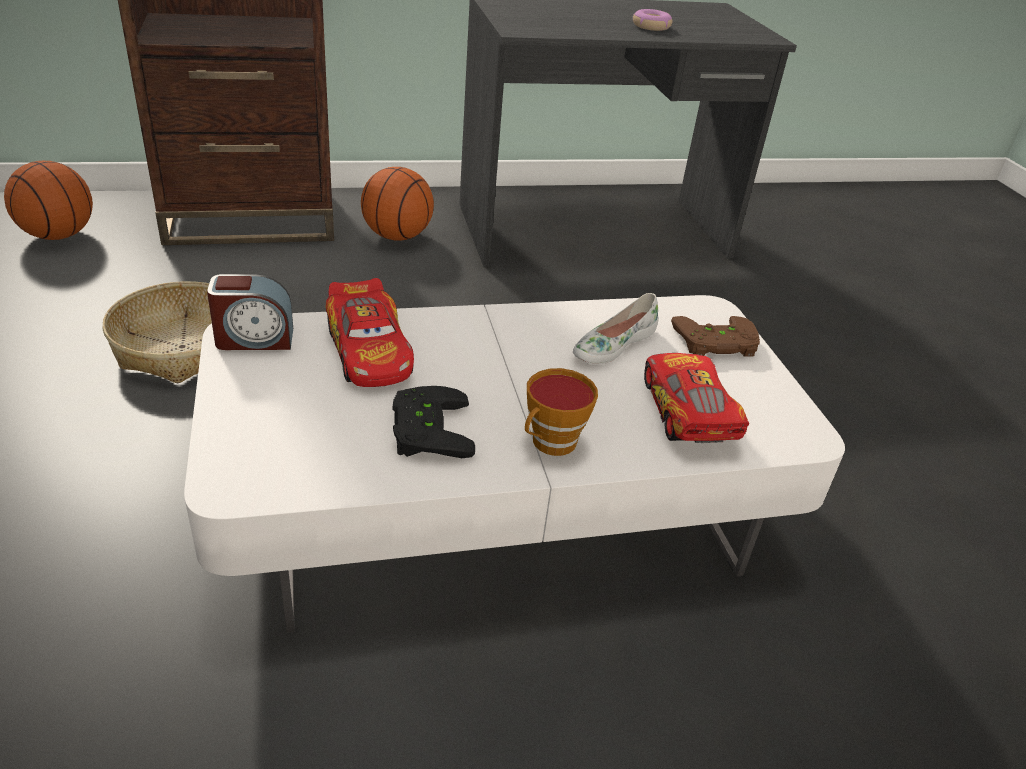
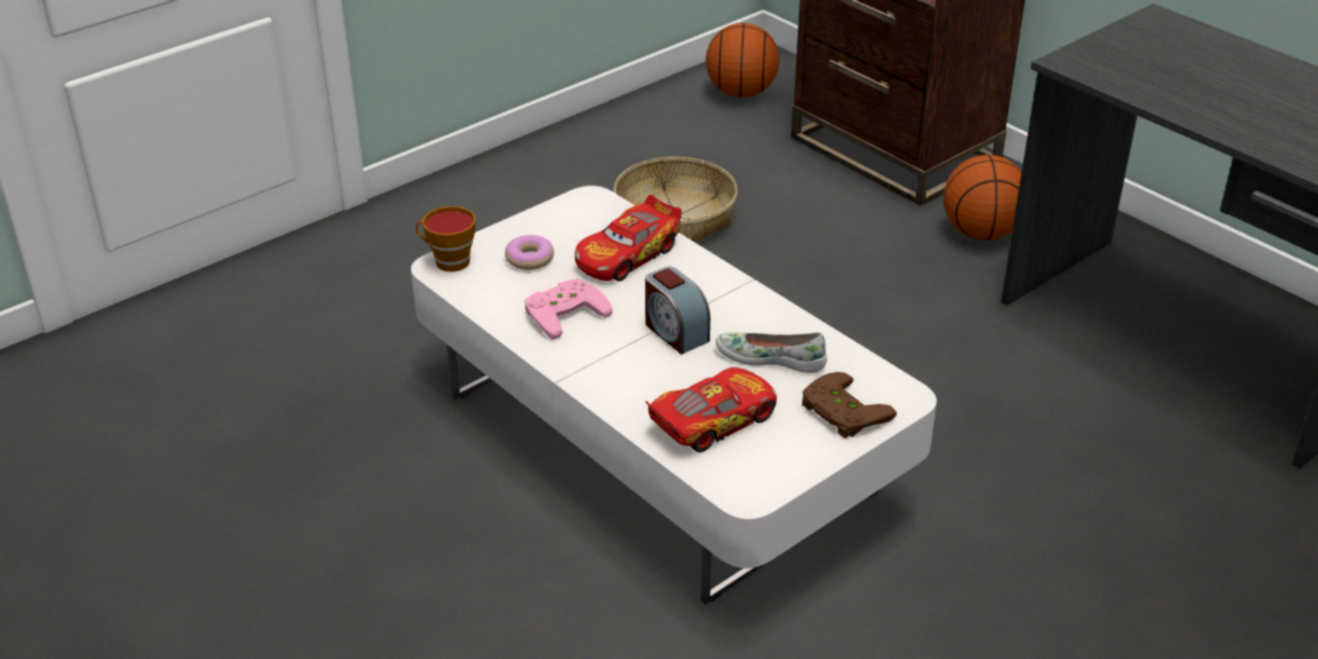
camera: 65 degrees right, 0 degrees up
alarm clock [207,274,293,350] -> alarm clock moved to [645,267,710,354]
black game controller [392,386,475,458] -> pink game controller [525,279,612,339]
cup [525,368,598,456] -> cup moved to [416,206,476,272]
donut [633,9,672,31] -> donut moved to [505,235,554,270]

